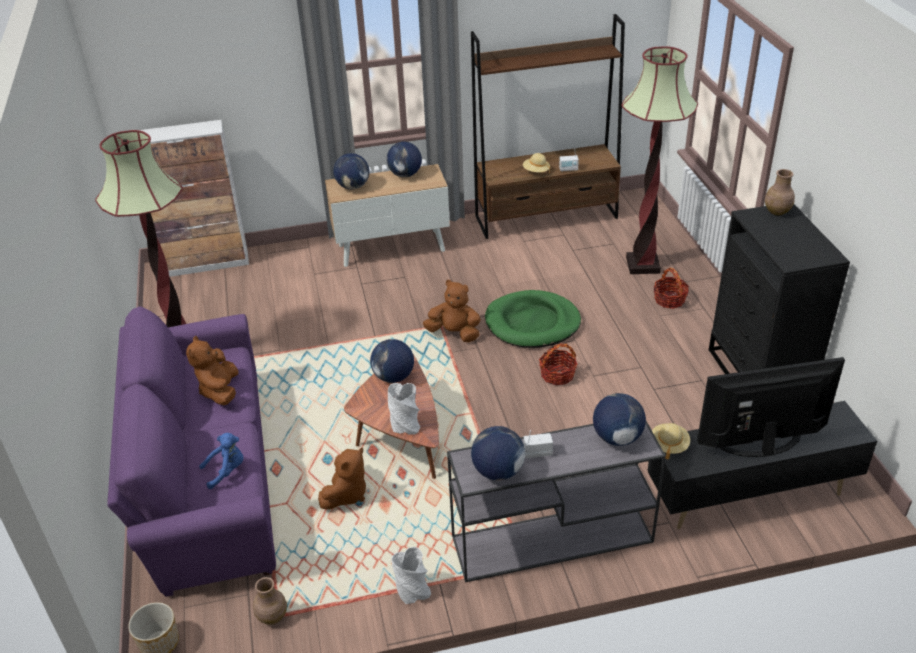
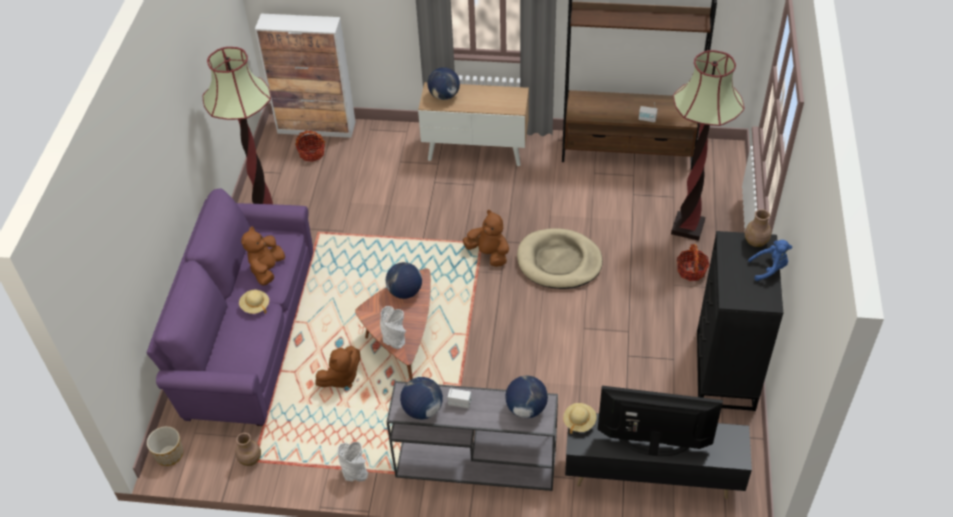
camera: 20 degrees right, 10 degrees up
blue plush toy [199,433,244,489] -> blue plush toy moved to [748,240,792,281]
globe [387,142,422,177] -> none
green dog bed [485,290,581,348] -> beige dog bed [517,228,603,289]
beige hat [523,153,550,173] -> beige hat moved to [239,290,269,314]
basket [539,343,577,385] -> basket moved to [295,130,325,162]

